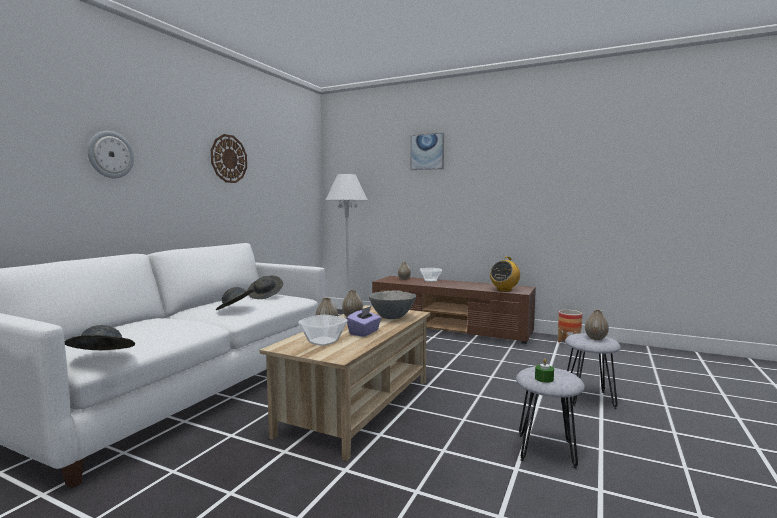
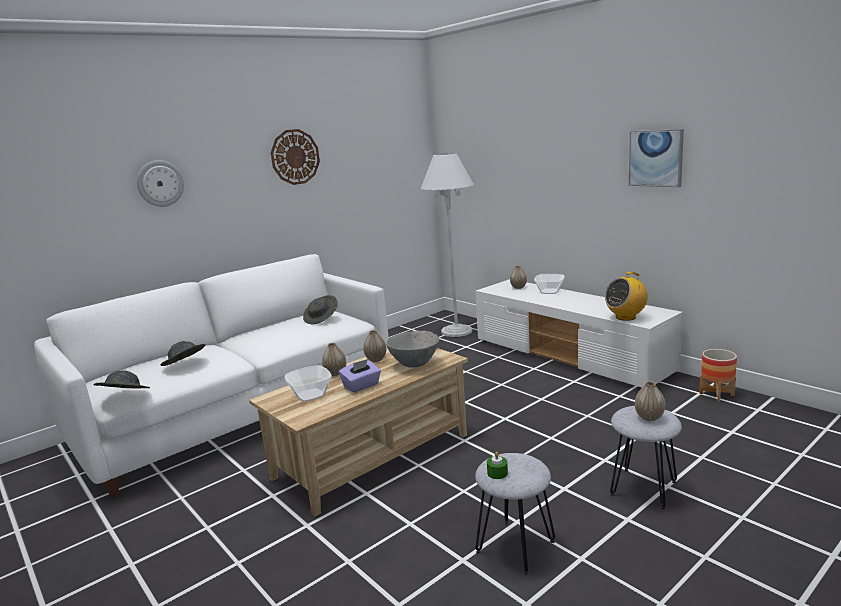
camera: 25 degrees right, 10 degrees up
grey hat [216,287,255,310] -> grey hat moved to [161,341,205,366]
brown tv stand [372,276,536,344] -> white tv stand [475,279,683,388]
picture [410,133,444,170] -> picture moved to [629,129,684,187]

